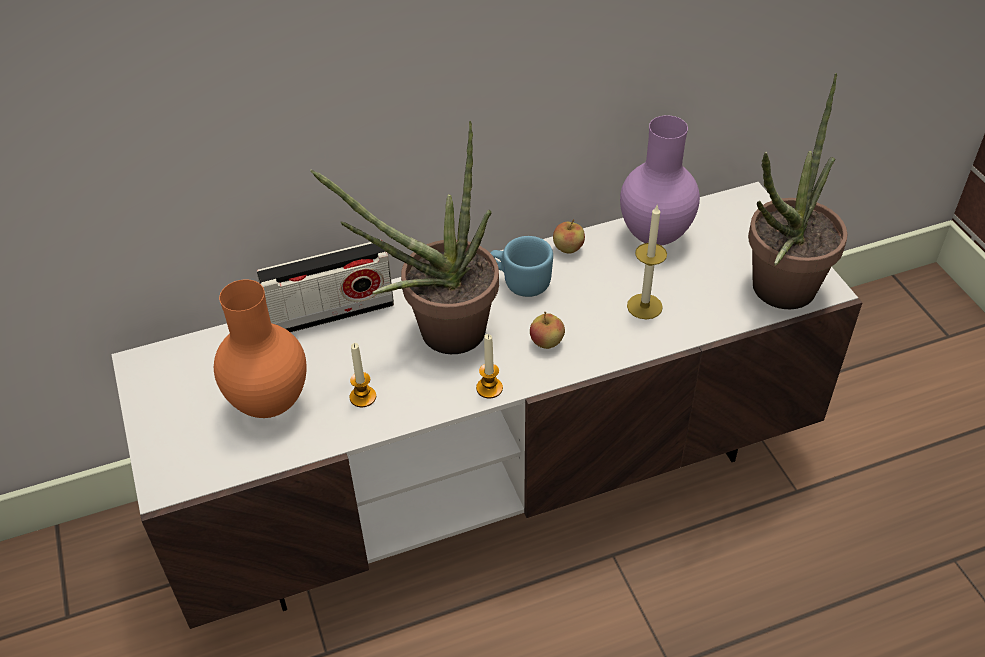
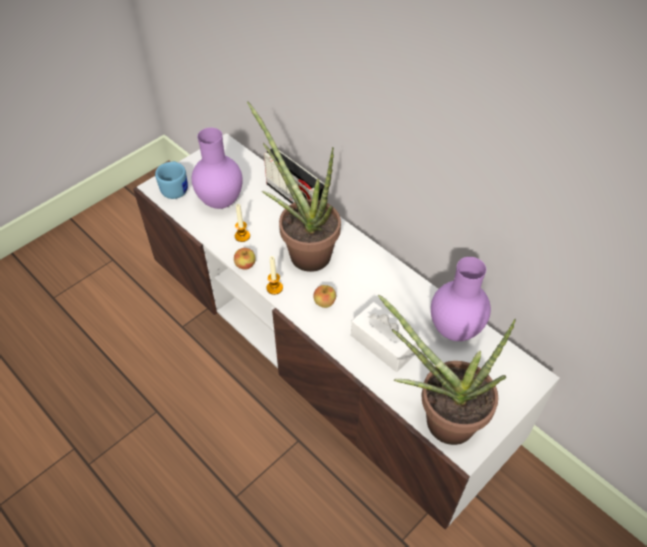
camera: 65 degrees right, 5 degrees up
orange vase [214,279,307,418] -> purple vase [191,128,243,209]
blue mug [491,236,553,297] -> blue mug moved to [155,161,188,199]
apple [553,219,585,254] -> apple moved to [234,248,256,270]
candle [627,205,667,319] -> white tissue box [351,302,421,372]

